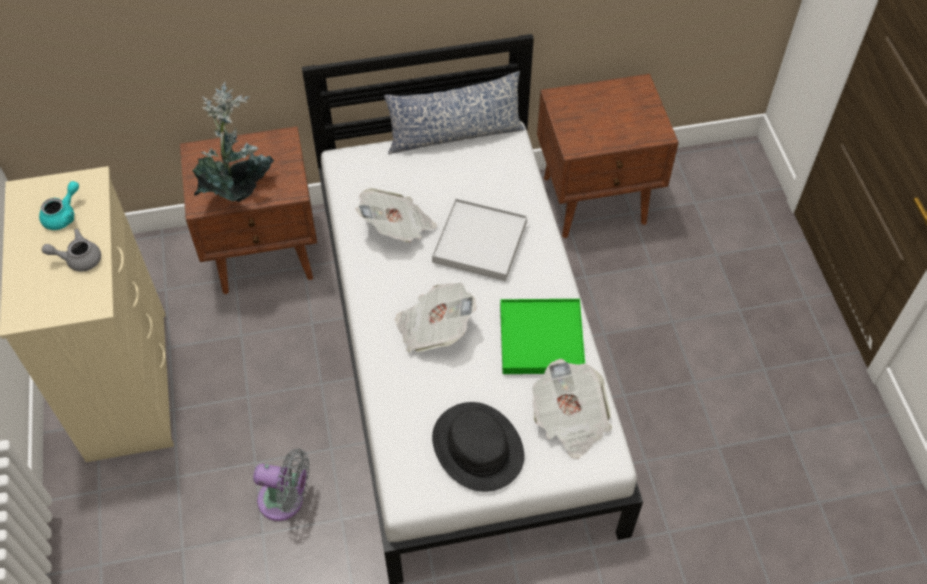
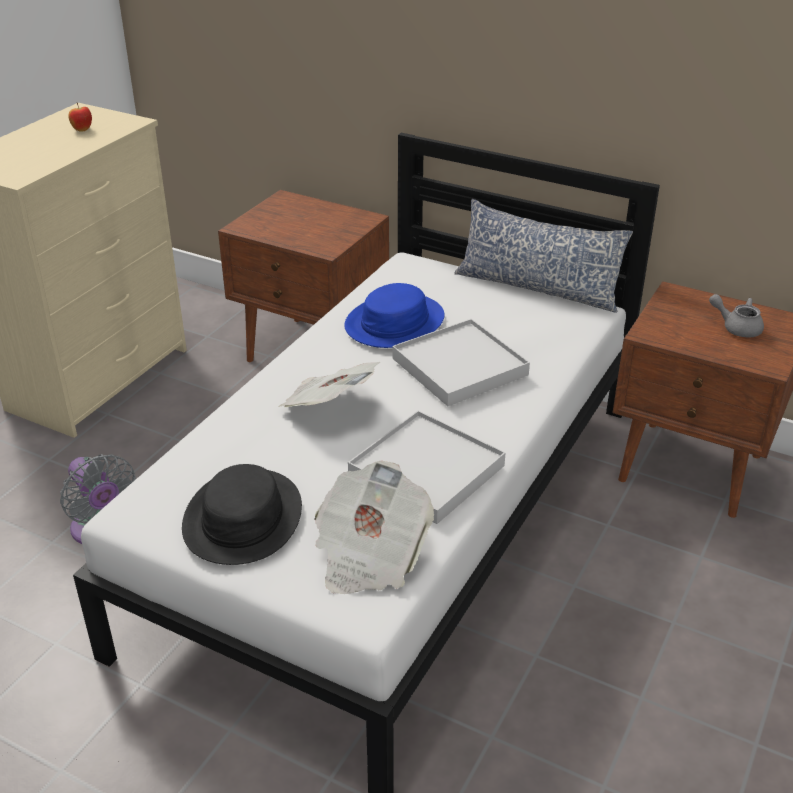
camera: 40 degrees right, 20 degrees down
turquoise teapot [39,181,79,230] -> apple [68,103,92,132]
grey teapot [42,229,101,272] -> grey teapot moved to [709,294,764,337]
potted plant [192,82,274,202] -> none
newspaper [356,188,436,242] -> blue hat [344,283,445,348]
green tray [500,299,585,374] -> white tray [348,410,506,524]

